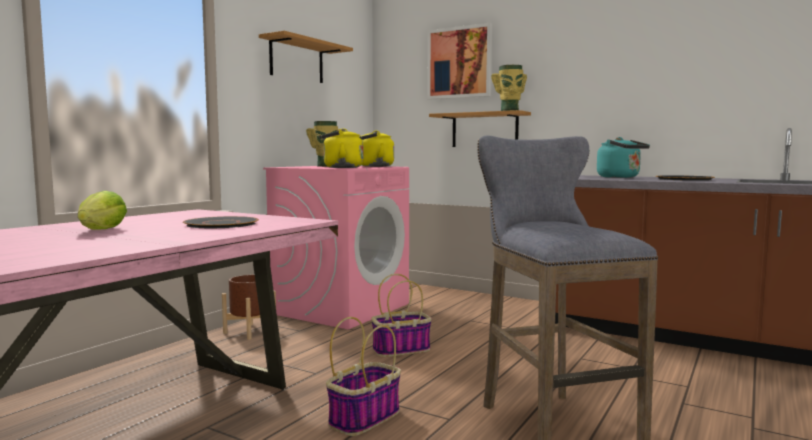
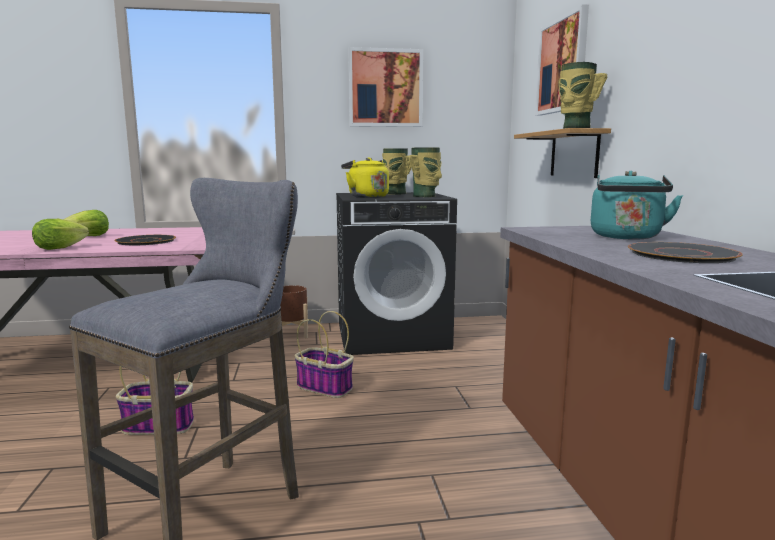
camera: 50 degrees right, 5 degrees up
shelf [259,31,353,83] -> picture [348,47,423,127]
pink washing machine [263,166,409,329] -> black washing machine [336,192,457,355]
yellow kettle [359,131,394,167] -> vase [408,147,442,197]
none -> lettuce [32,219,89,250]

